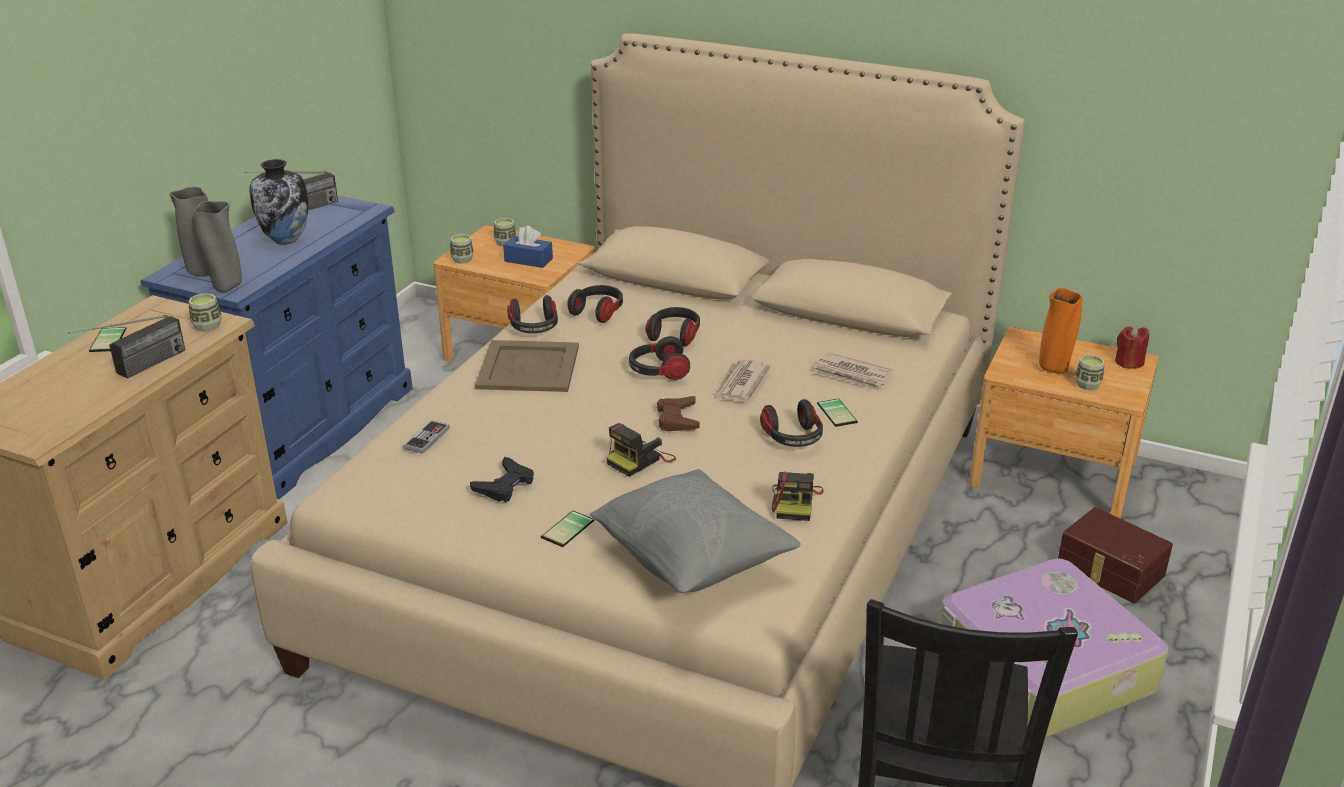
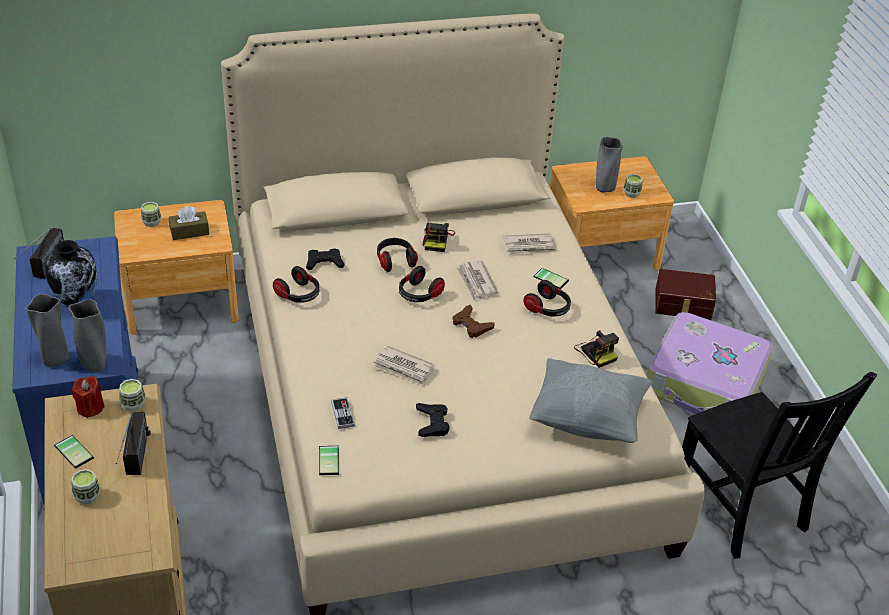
camera: 40 degrees left, 10 degrees up
cup [450,234,474,264] -> cup moved to [71,469,101,505]
beige tray [475,340,579,392] -> none
blue tissue box [503,226,553,268] -> brown tissue box [169,206,209,240]
phone [541,510,594,547] -> phone moved to [319,446,339,475]
headphones [567,285,623,323] -> black game controller [306,248,344,270]
camera [606,423,676,477] -> camera moved to [422,223,455,252]
orange vase [1039,288,1082,374] -> grey vase [596,137,623,193]
red candle [1115,326,1149,369] -> red candle moved to [72,376,105,418]
none -> newspaper [373,345,435,386]

